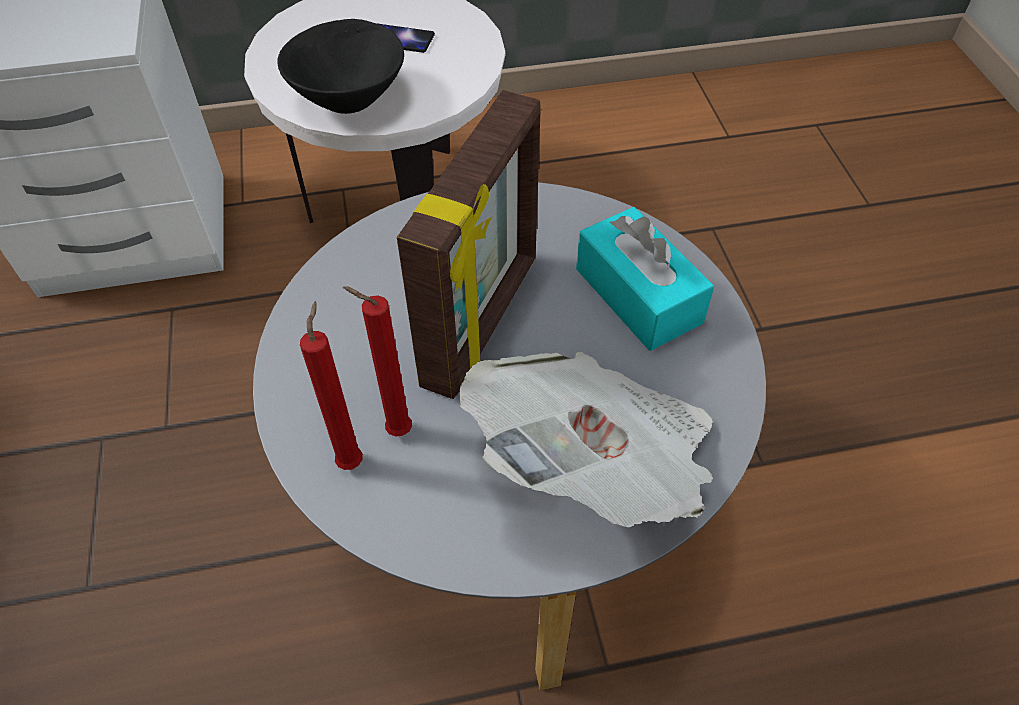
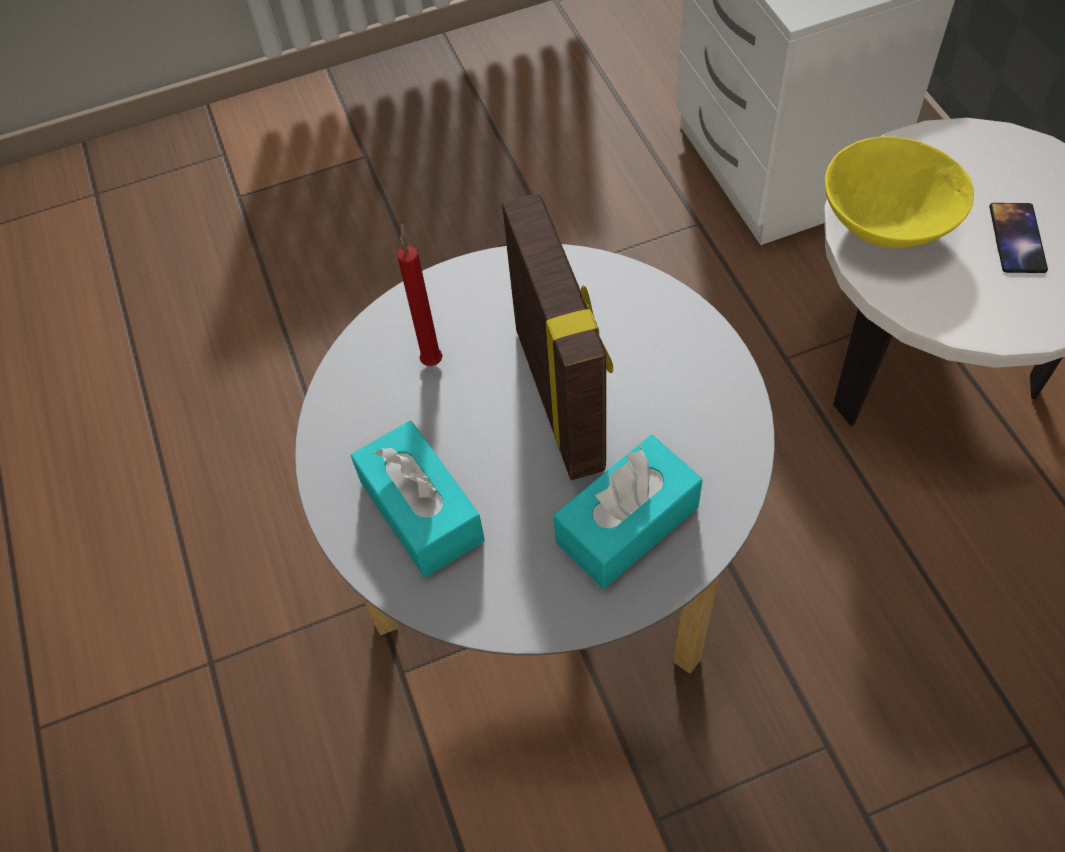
camera: 85 degrees right, 5 degrees up
black bowl [277,19,404,114] -> yellow bowl [825,136,974,248]
red candle [300,301,363,470] -> none
picture frame [397,90,541,399] -> picture frame turned 120 degrees counterclockwise [502,193,613,480]
newspaper [459,352,713,527] -> turquoise tissue box [351,421,485,577]

